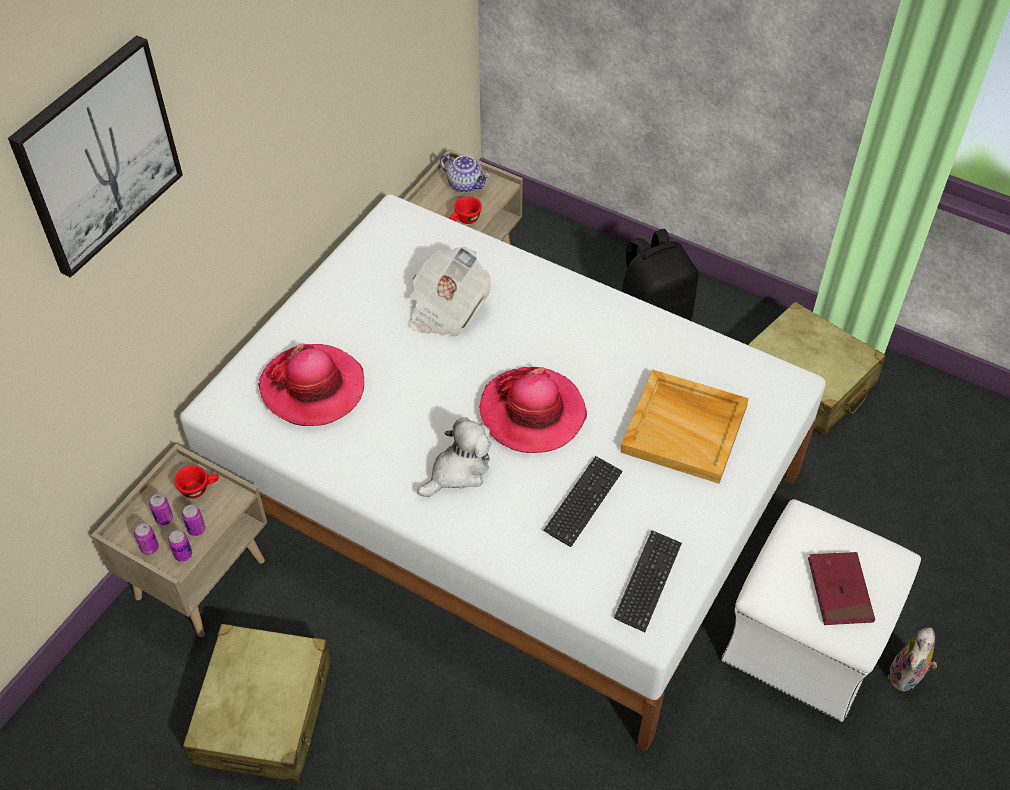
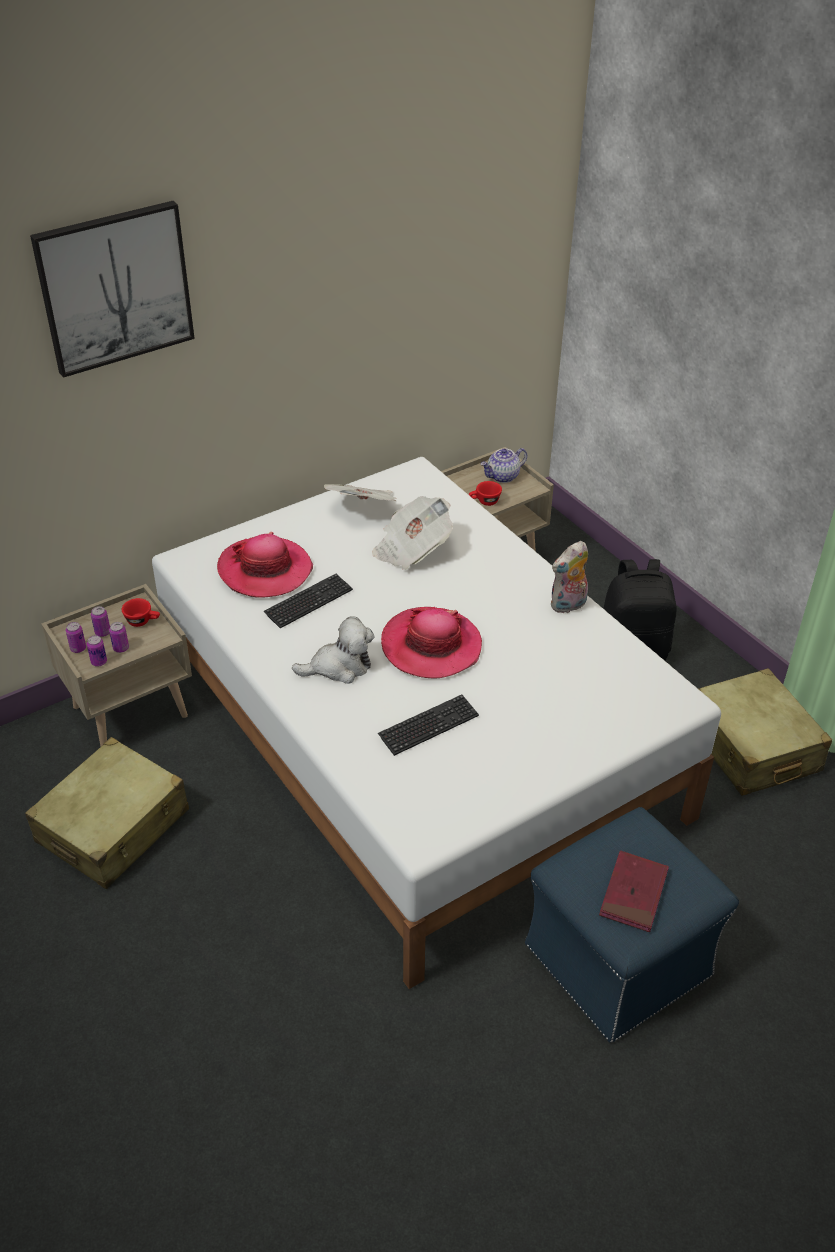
camera: 25 degrees right, 10 degrees down
teapot [440,154,490,193] -> teapot turned 90 degrees clockwise [481,448,527,483]
keyboard [614,530,682,632] -> keyboard moved to [264,574,353,628]
beige tray [620,370,749,484] -> none
white ottoman [721,499,921,722] -> blue ottoman [525,807,739,1043]
plush toy [888,628,937,692] -> plush toy moved to [551,541,588,613]
none -> newspaper [324,484,397,501]

